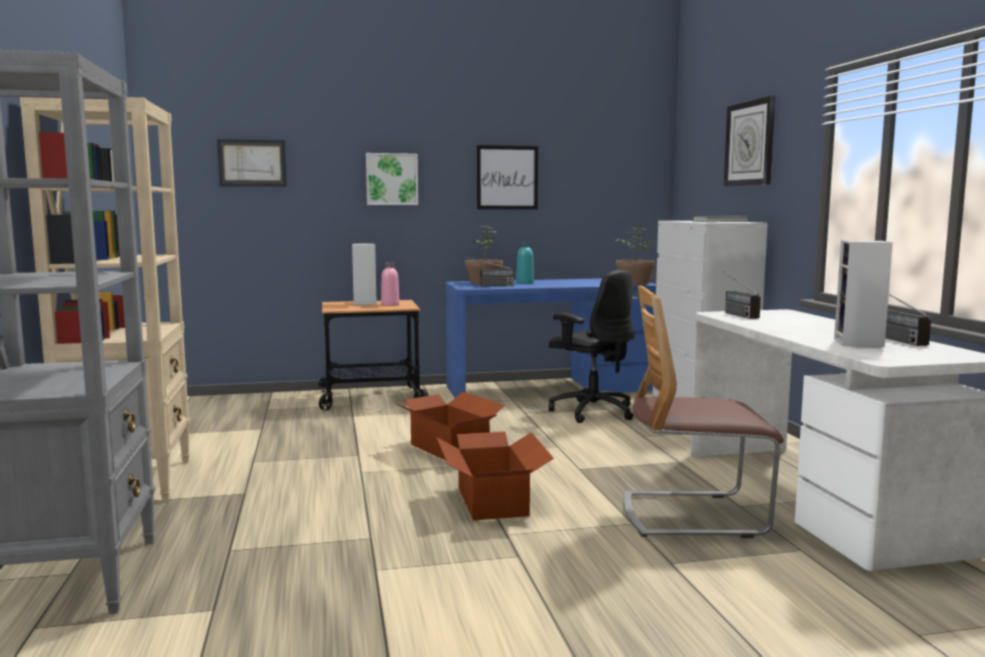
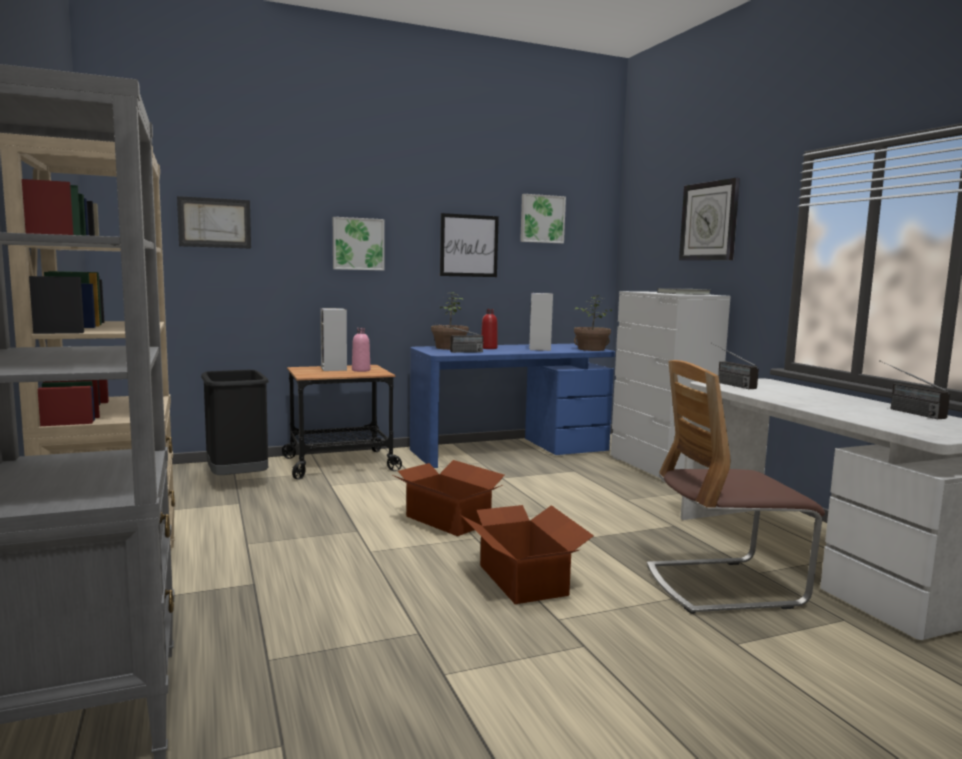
camera: 10 degrees left, 0 degrees up
turquoise bottle [516,242,534,284] -> red bottle [481,309,498,349]
black office chair [548,270,635,423] -> none
speaker [834,240,893,348] -> speaker moved to [529,293,553,351]
none -> black trash can [201,370,269,475]
none -> picture [520,194,566,243]

